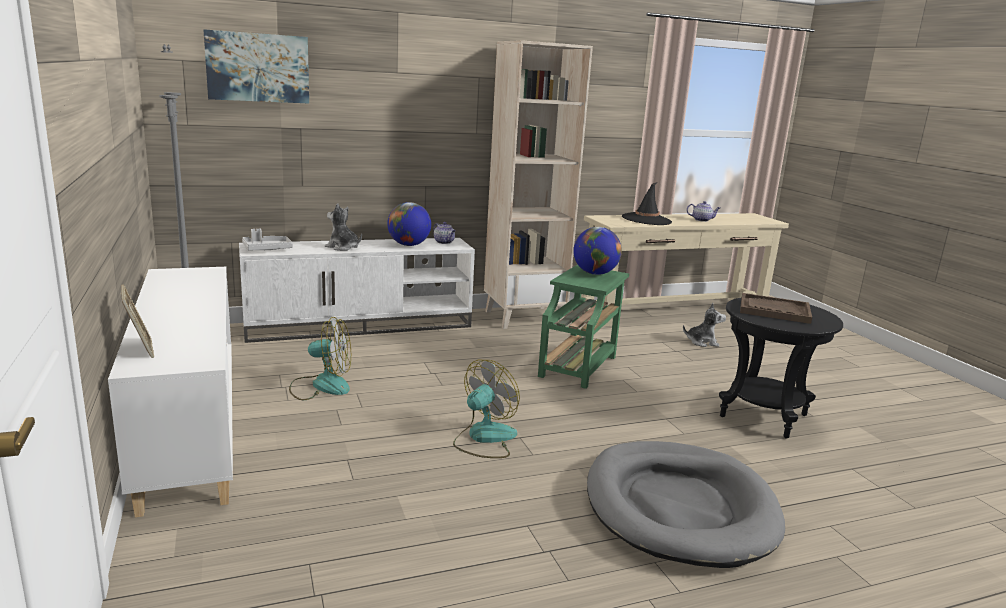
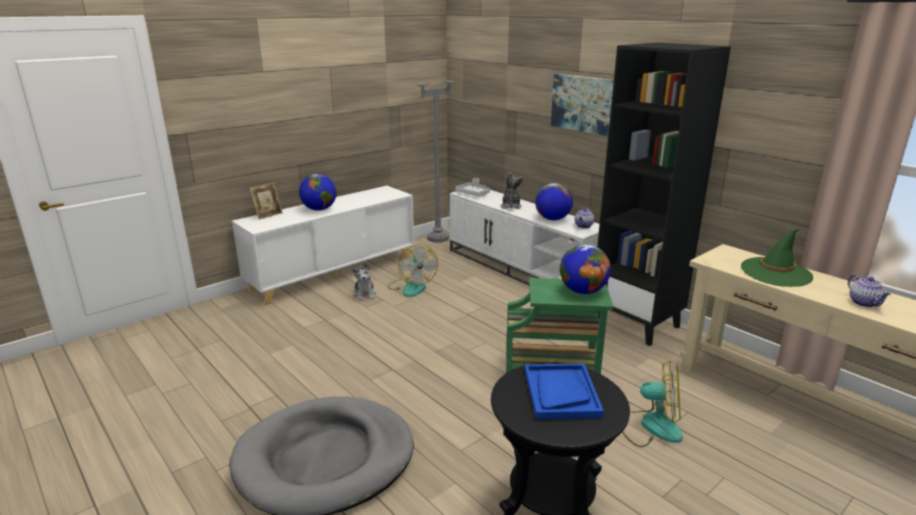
camera: 70 degrees right, 5 degrees up
picture [203,29,309,103] -> picture moved to [551,74,614,136]
fan [453,360,520,458] -> fan moved to [622,360,683,447]
beige bookcase [484,40,593,329] -> black bookcase [597,42,731,346]
black hat [622,182,672,225] -> green hat [741,229,813,287]
plush toy [683,303,726,347] -> plush toy moved to [351,263,376,301]
brown tray [740,293,812,324] -> blue tray [525,363,604,419]
none -> globe [299,174,337,211]

